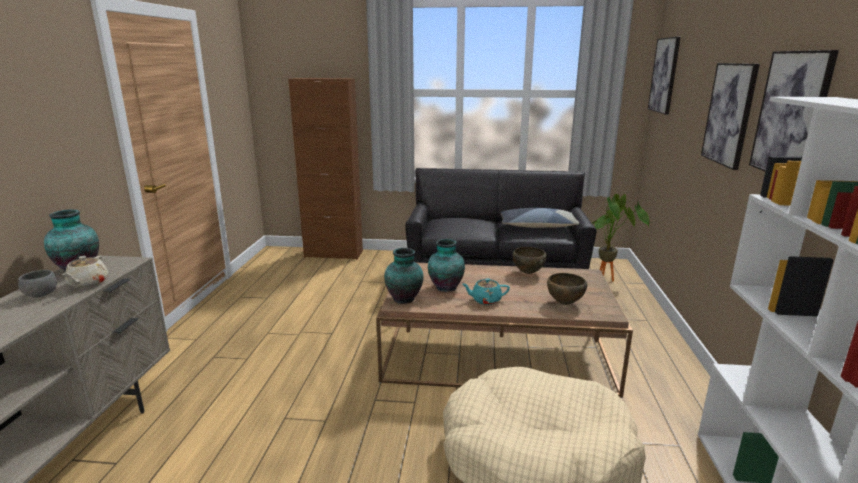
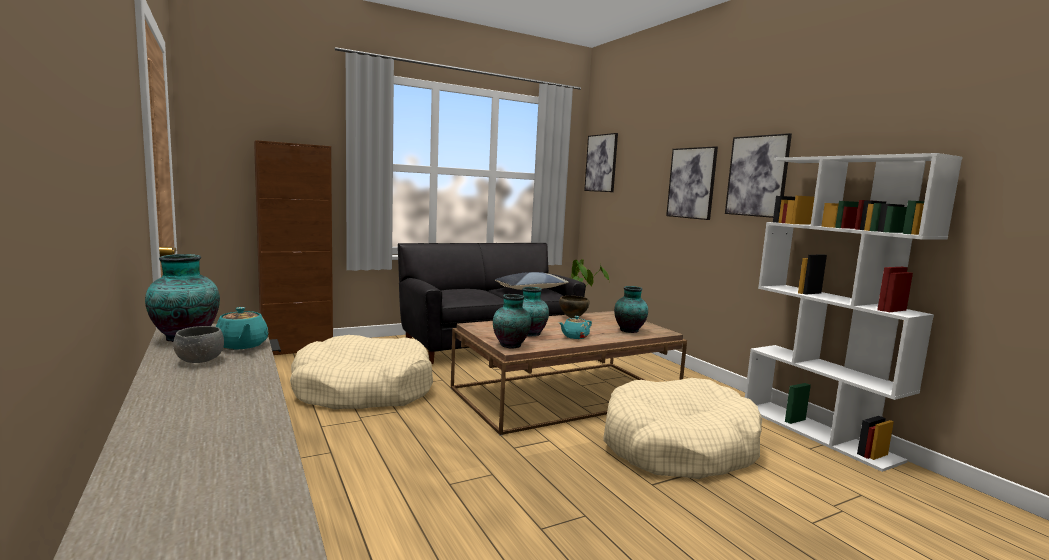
camera: 35 degrees left, 10 degrees down
beige teapot [63,256,108,288] -> turquoise teapot [216,307,268,350]
brown bowl [547,273,587,305] -> vase [614,286,648,333]
none -> beige dog bed [290,335,433,409]

